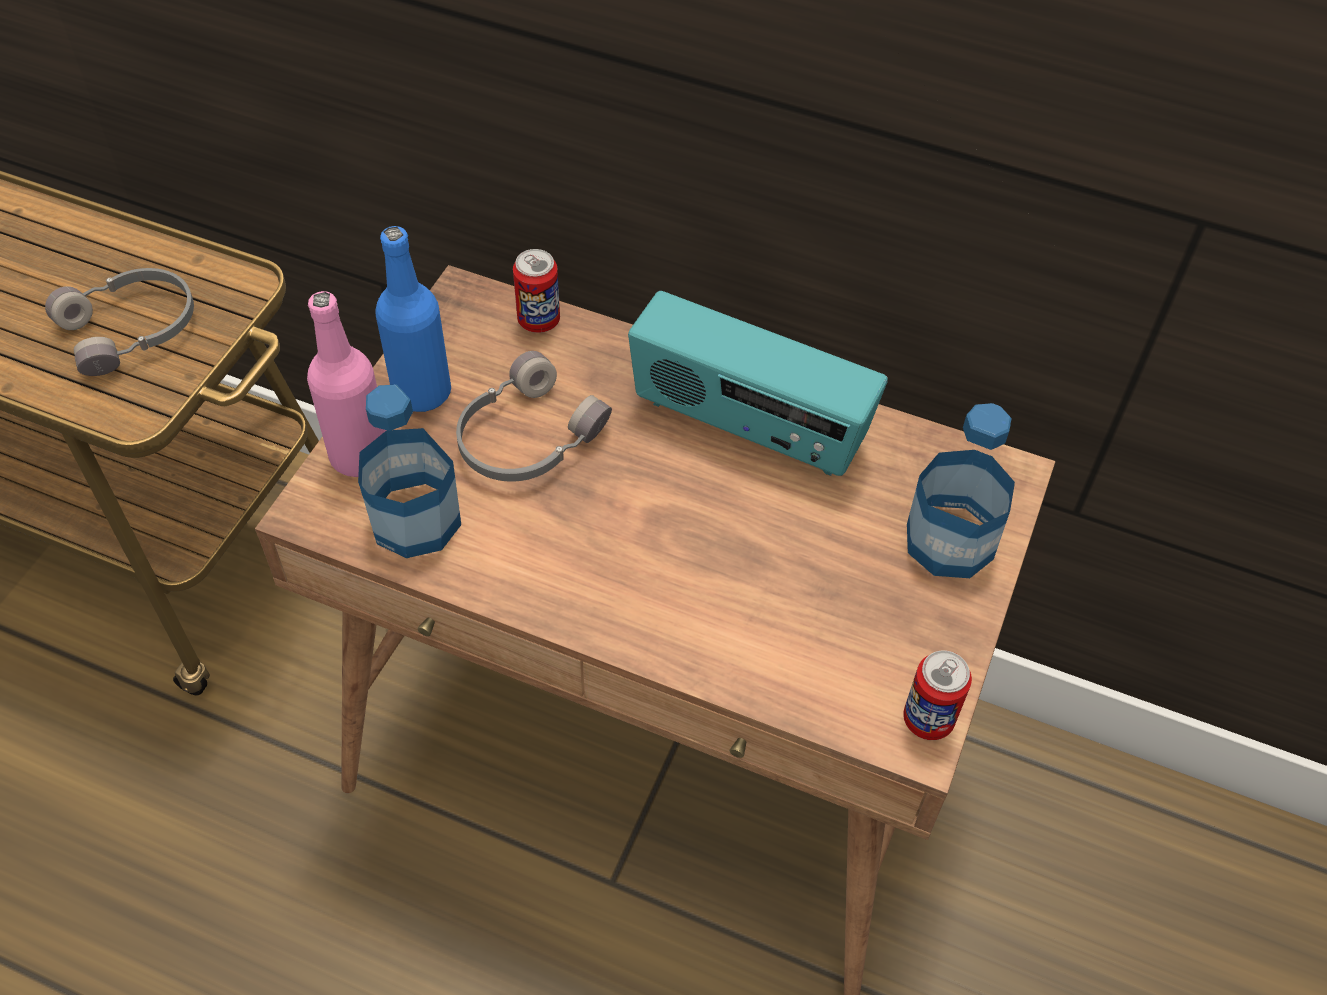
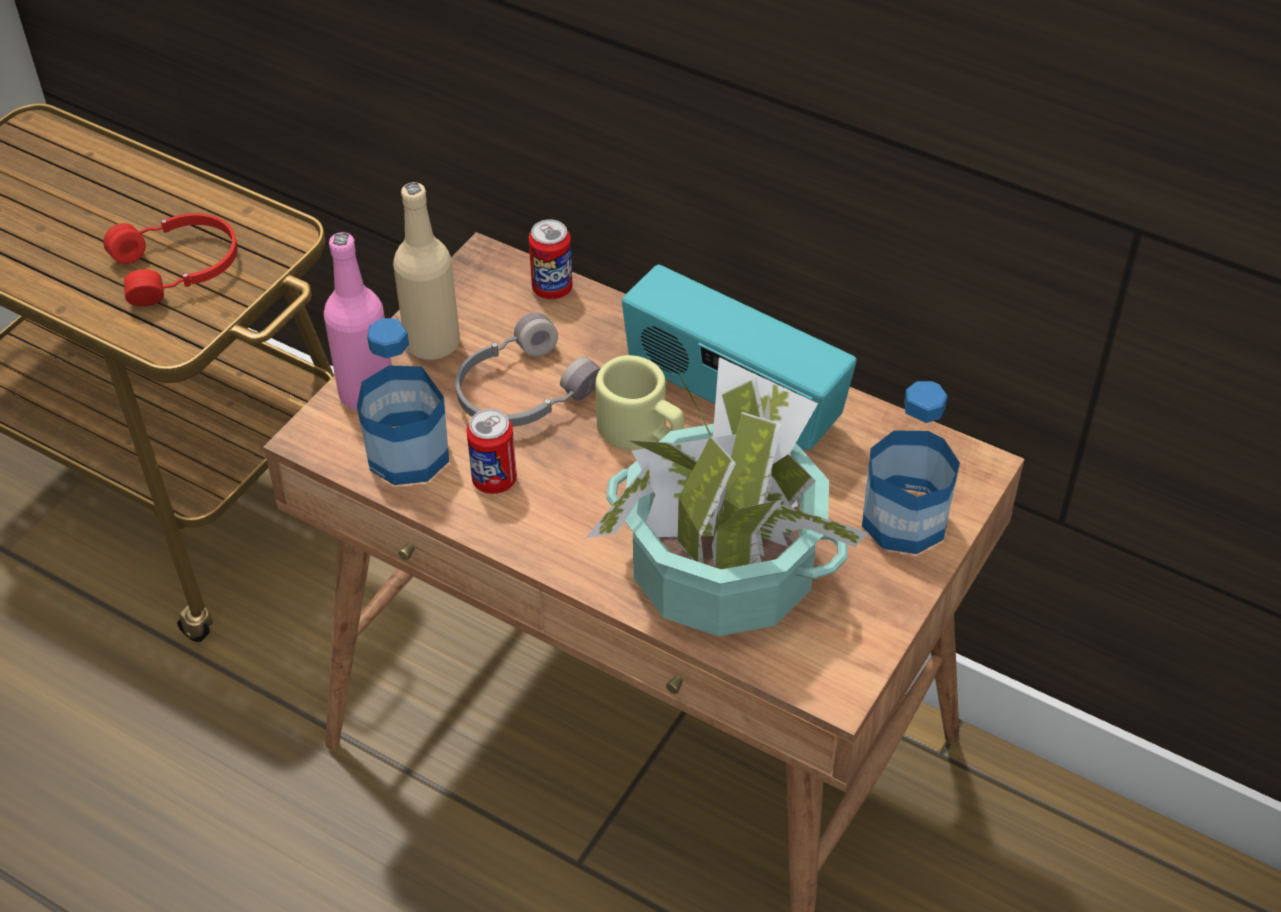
camera: 10 degrees right, 5 degrees down
grey headphones [45,268,194,376] -> red headphones [103,213,238,306]
blue bottle [375,226,451,412] -> beige bottle [393,182,460,360]
can [903,650,972,740] -> can moved to [466,409,517,494]
none -> potted plant [585,357,868,636]
none -> beige mug [595,355,684,450]

